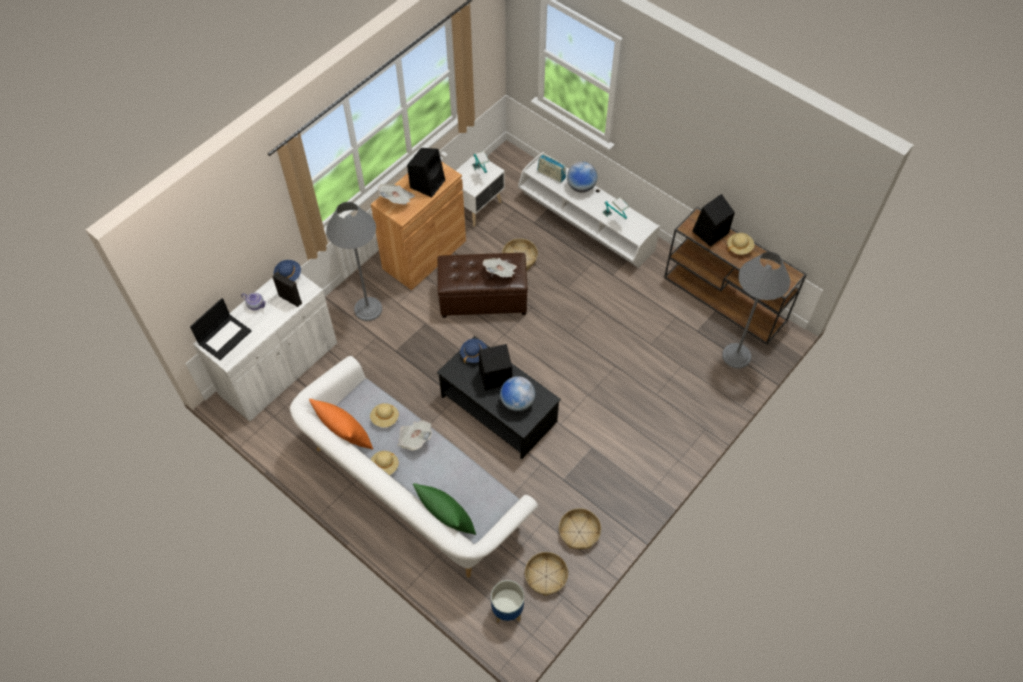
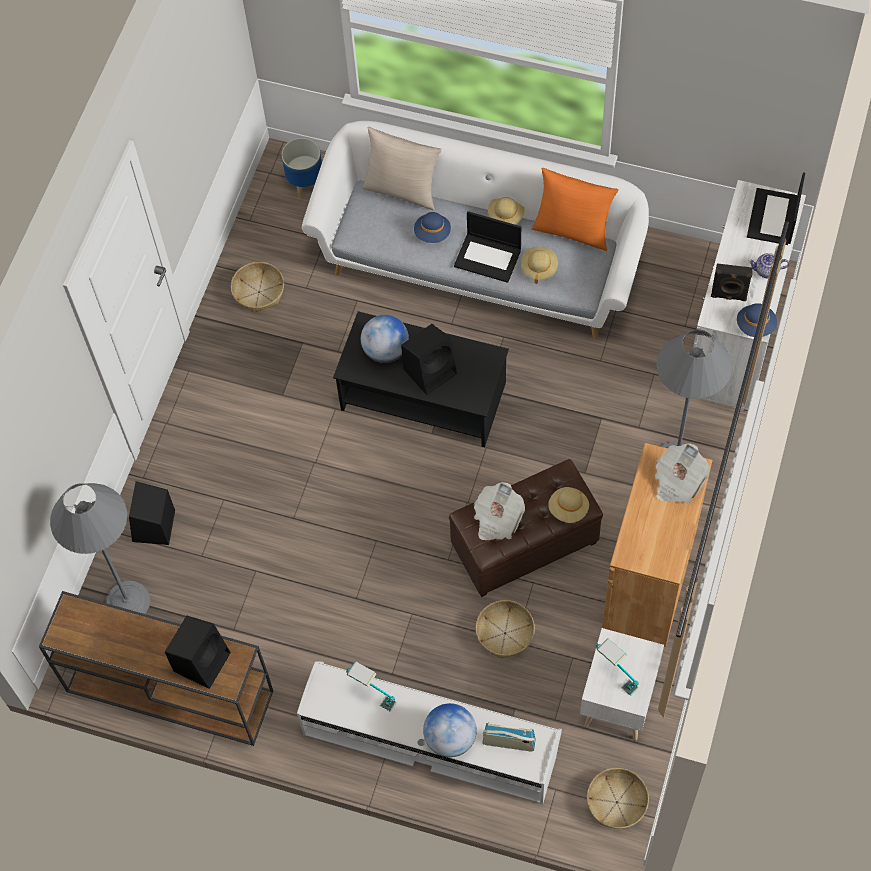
camera: 160 degrees right, 5 degrees up
newspaper [397,420,432,450] -> laptop [454,211,521,283]
black speaker [407,148,445,197] -> black speaker moved to [129,481,175,545]
green pillow [413,483,476,535] -> beige pillow [362,127,442,211]
blue hat [460,339,487,363] -> blue hat moved to [414,212,451,243]
basket [525,552,568,596] -> basket moved to [587,768,649,829]
beige hat [727,233,754,255] -> beige hat moved to [548,487,589,523]

